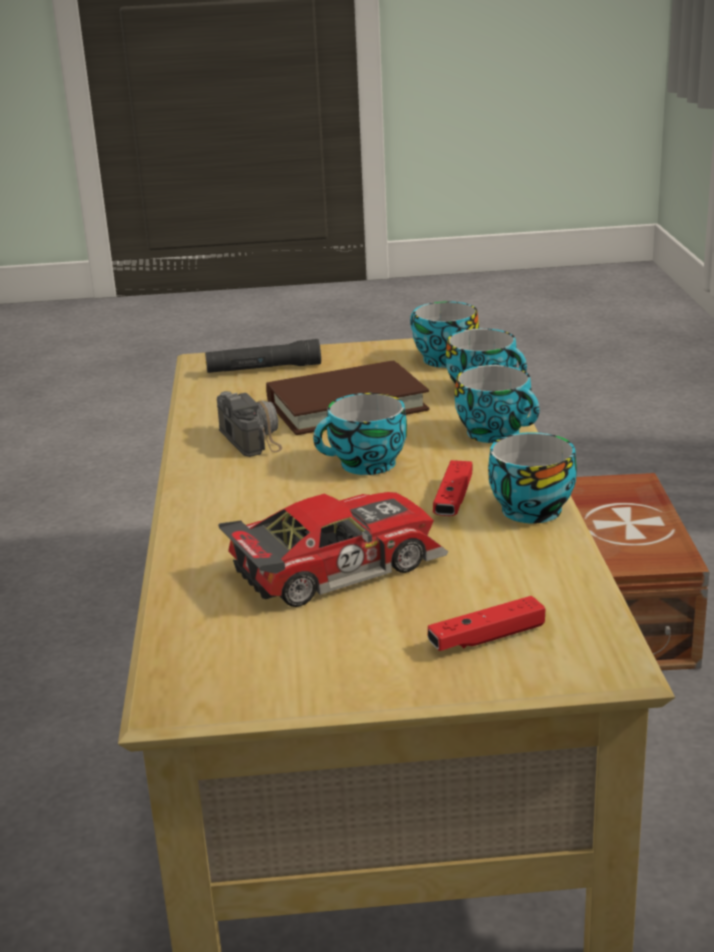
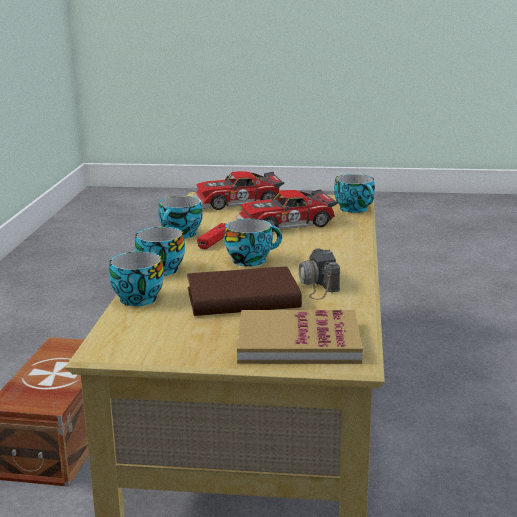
camera: 170 degrees left, 5 degrees down
black flashlight [205,339,321,373] -> book [237,309,363,364]
cup [410,301,479,368] -> cup moved to [334,174,375,213]
red game controller [428,596,545,651] -> toy car [193,171,284,210]

